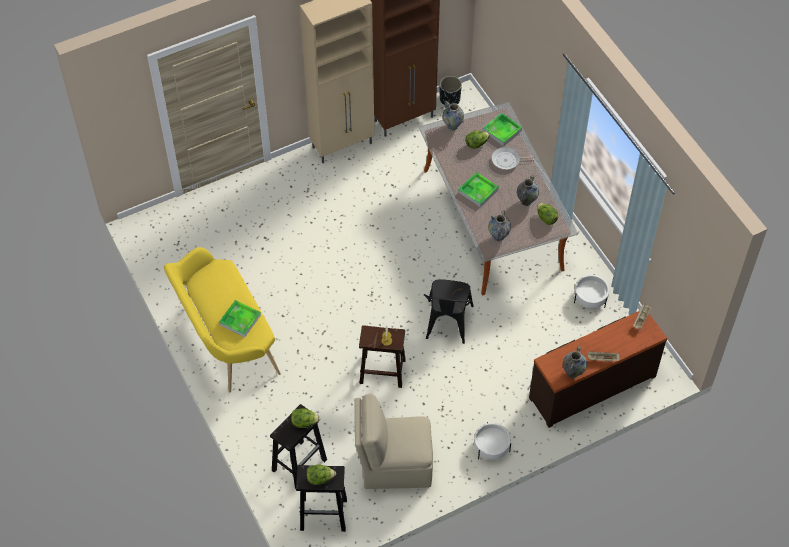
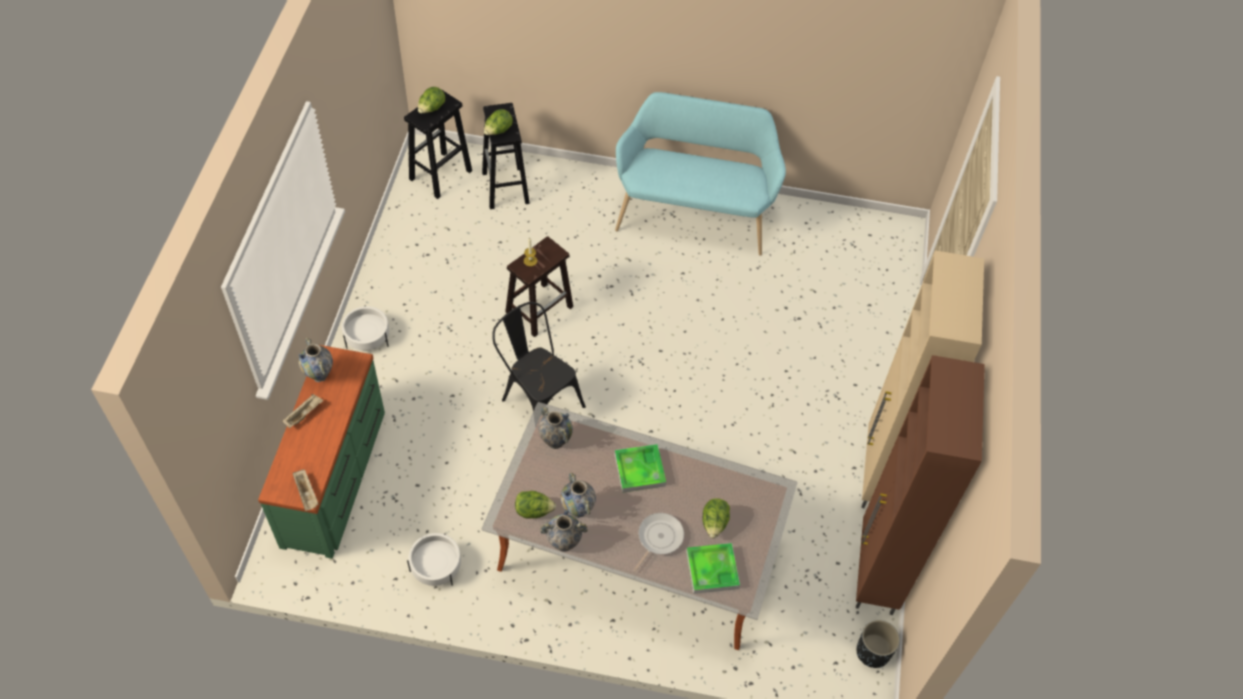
camera: 125 degrees right, 0 degrees up
yellow bench [164,247,281,393] -> turquoise bench [615,92,786,256]
tray [219,300,261,337] -> none
beige chair [354,394,433,489] -> none
vase [442,101,464,130] -> vase moved to [540,510,588,552]
brown dresser [529,311,667,428] -> green dresser [258,345,385,559]

